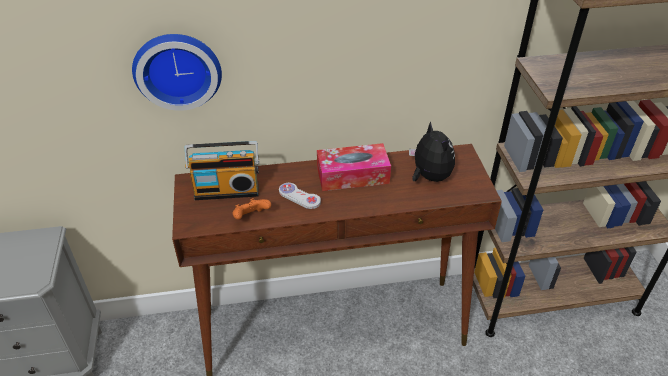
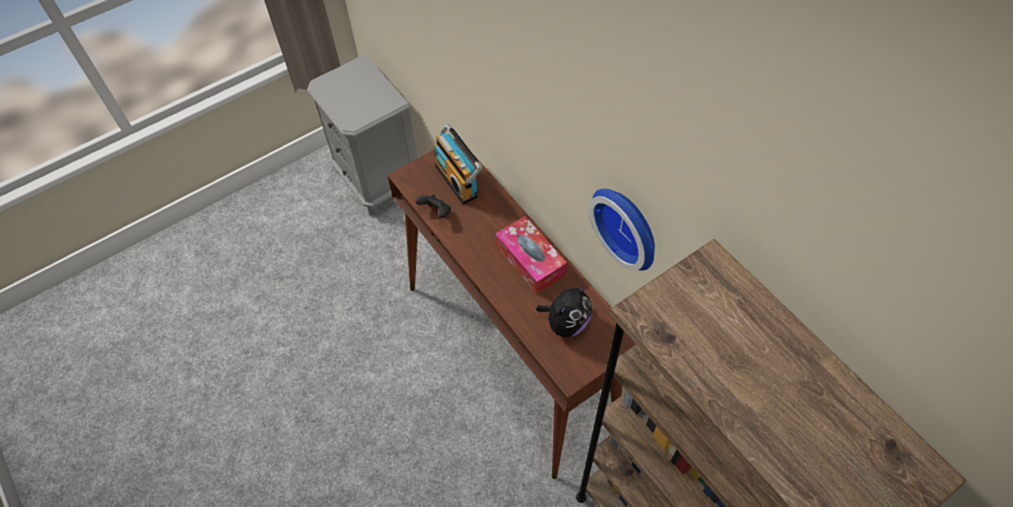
camera: 65 degrees right, 15 degrees up
wall clock [132,34,222,111] -> wall clock moved to [589,189,655,271]
orange game controller [233,198,271,219] -> black game controller [416,194,451,218]
white game controller [279,183,321,209] -> none

